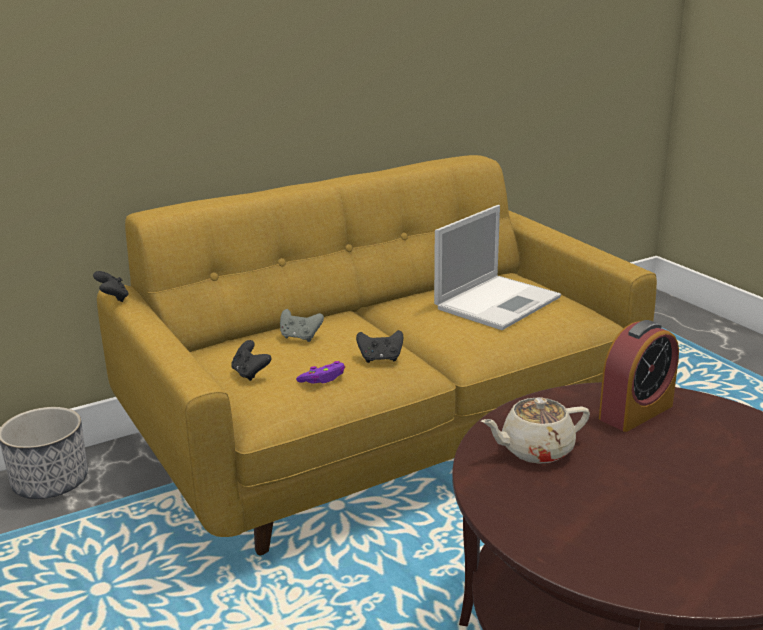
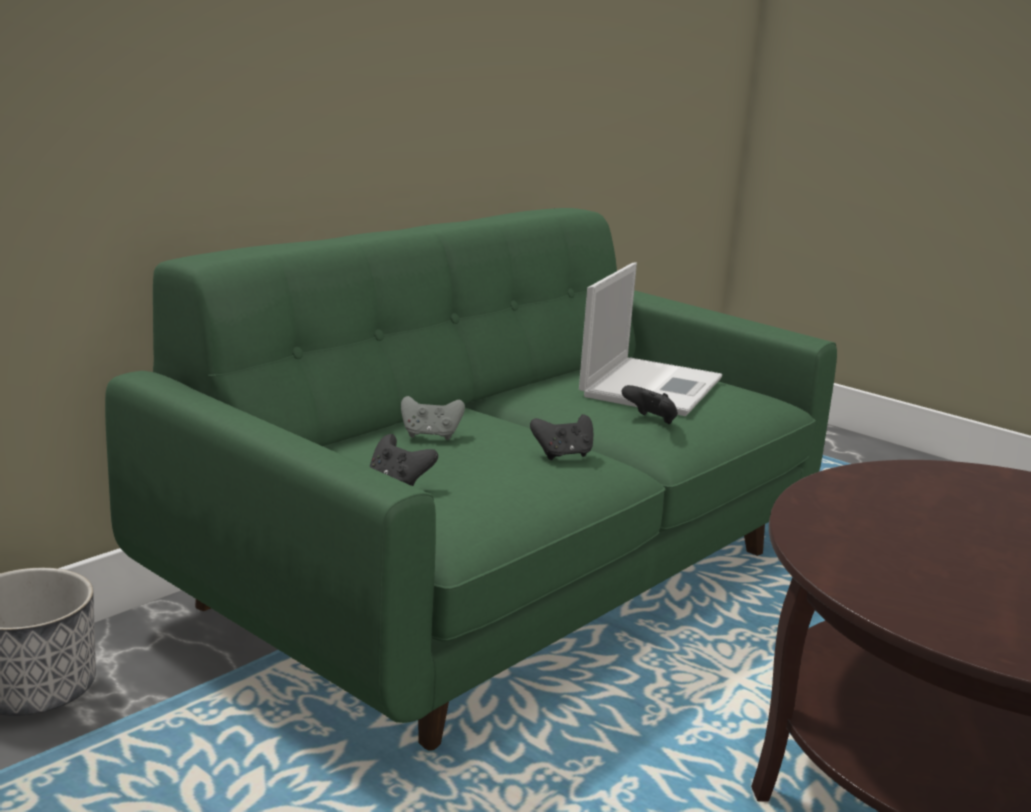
camera: 20 degrees left, 5 degrees down
black game controller [93,271,129,302] -> black game controller moved to [621,385,678,424]
yellow sofa [97,155,657,555] -> green sofa [105,208,837,751]
purple game controller [296,361,345,384] -> none
beige teapot [481,397,590,464] -> none
alarm clock [599,320,679,432] -> none

